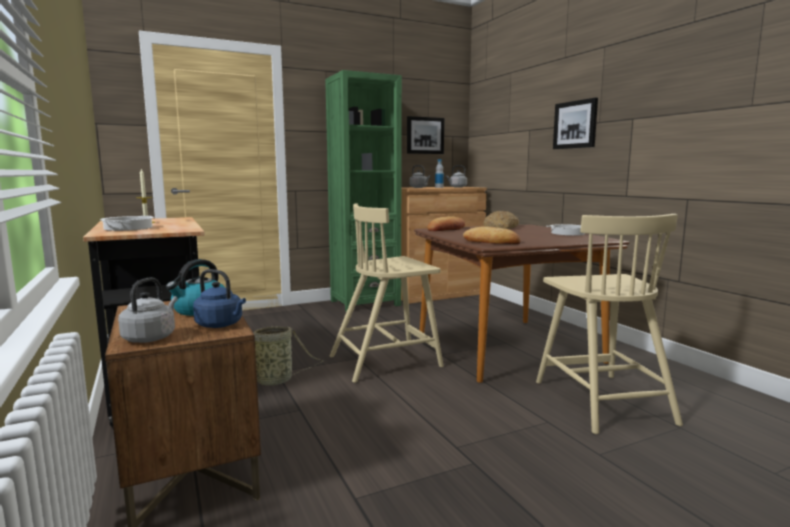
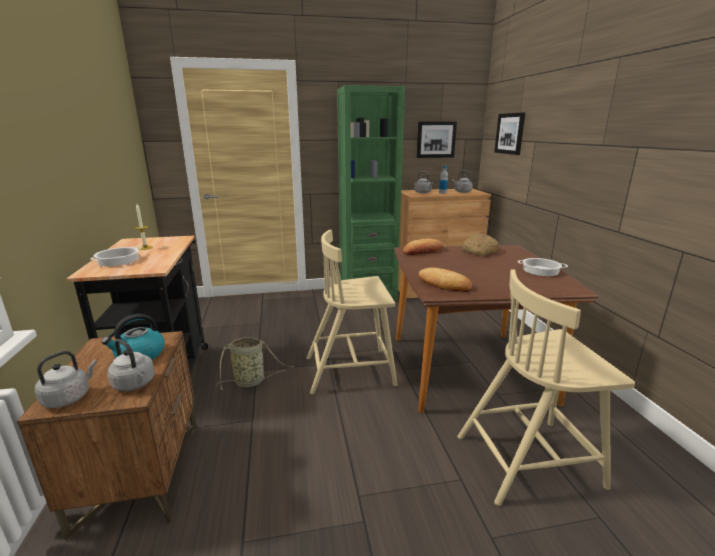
camera: 15 degrees right, 10 degrees up
blue kettle [193,269,246,328] -> grey kettle [107,339,155,391]
beige chair [536,214,683,434] -> beige chair turned 75 degrees clockwise [458,270,635,506]
picture [553,98,598,149] -> picture moved to [494,112,525,155]

